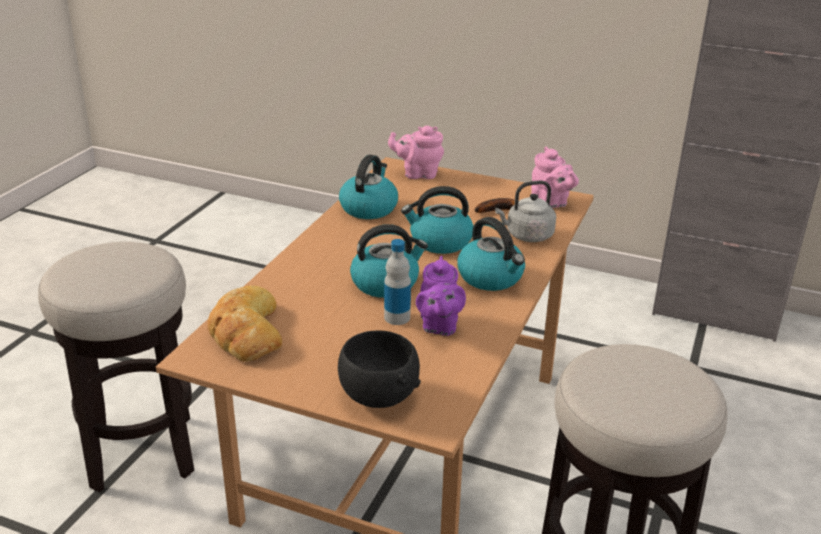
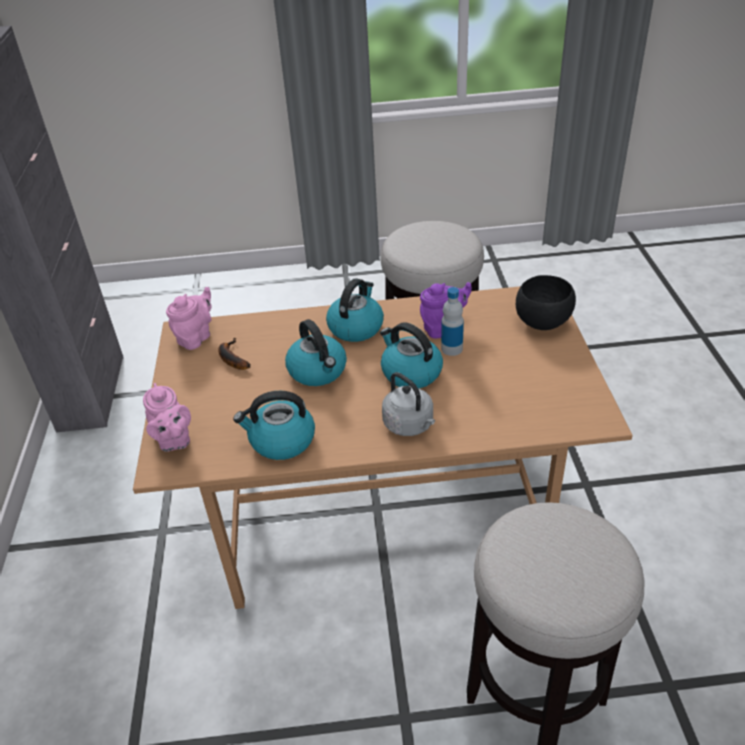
camera: 115 degrees left, 10 degrees up
bread [208,286,282,361] -> none
grey kettle [495,181,556,242] -> grey kettle moved to [382,372,435,436]

